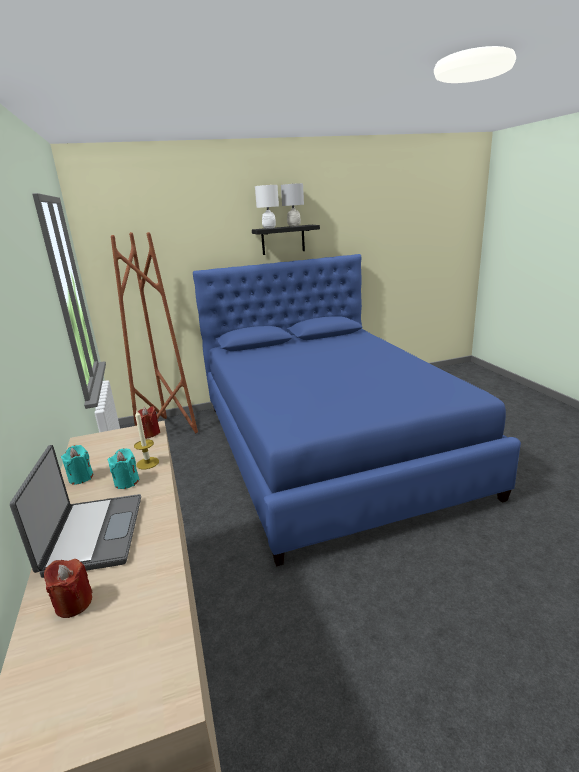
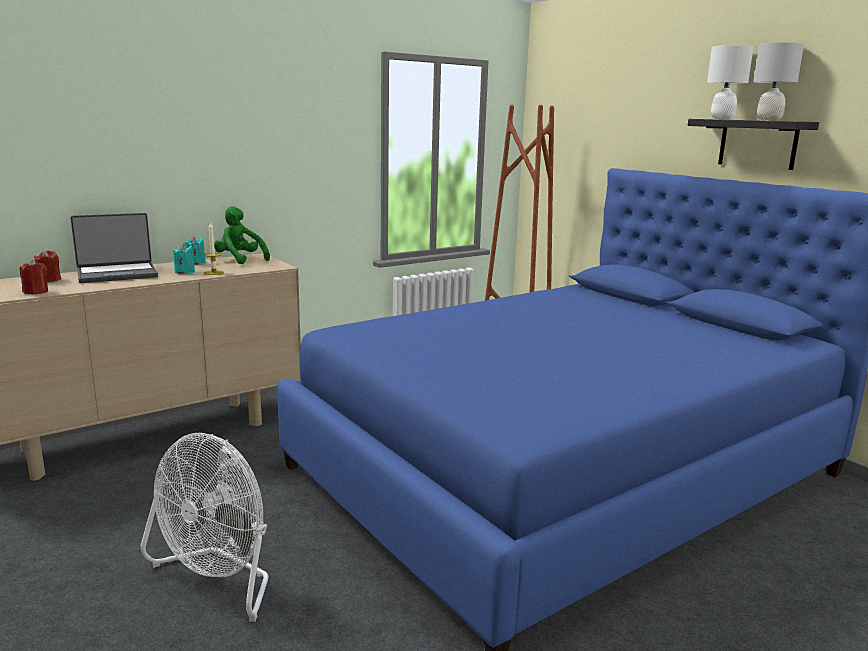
camera: 70 degrees right, 5 degrees down
red candle [135,406,160,439] -> red candle moved to [20,260,48,294]
none -> white fan [141,433,268,622]
none -> green plush toy [214,206,270,264]

